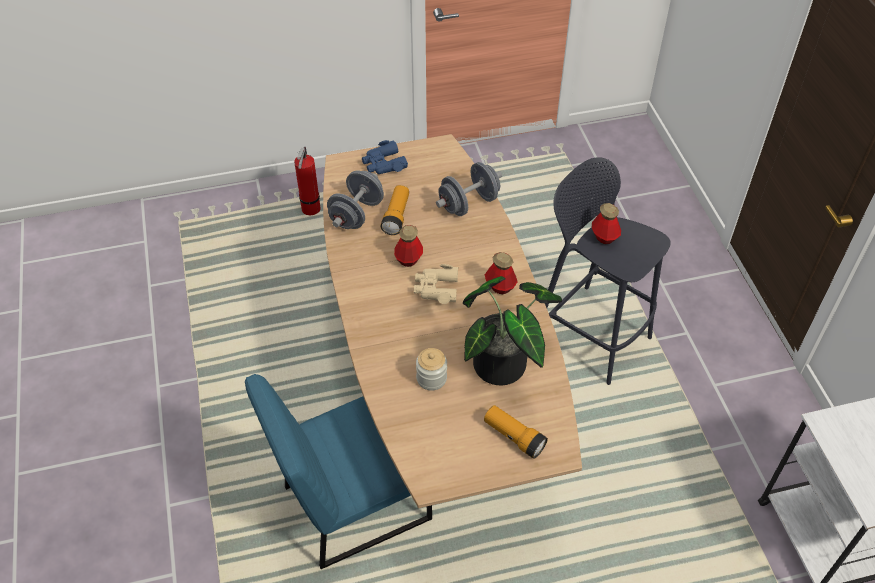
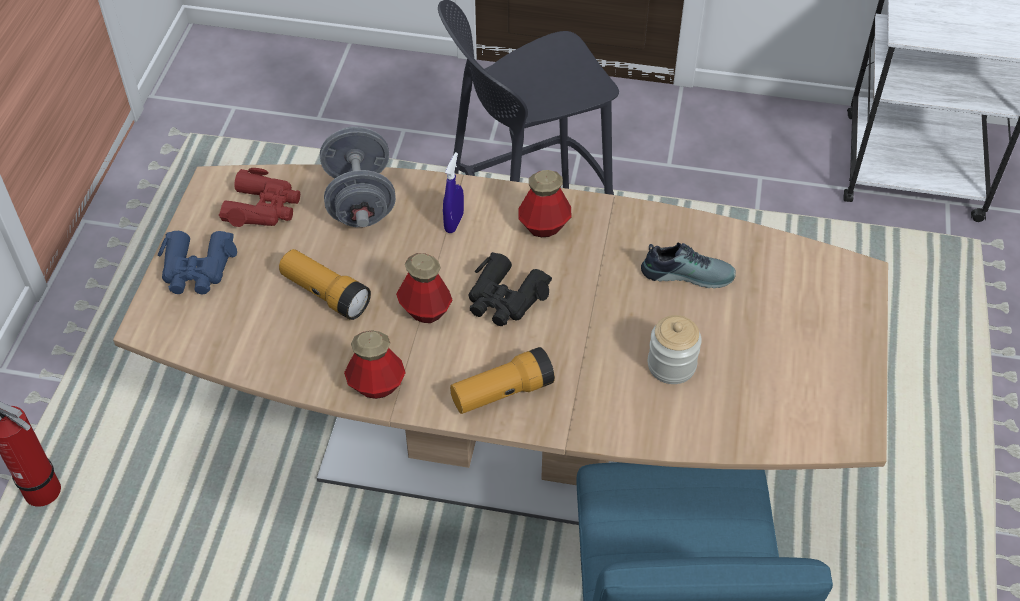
camera: 65 degrees left, 0 degrees up
grey dumbbell [327,171,384,229] -> none
beige binoculars [414,264,459,304] -> black binoculars [469,252,552,326]
potted plant [463,276,562,385] -> shoe [641,243,736,289]
flashlight [484,405,548,459] -> flashlight moved to [450,347,555,414]
bottle [592,203,621,244] -> bottle moved to [344,330,406,399]
none -> red binoculars [219,168,300,227]
none -> blue spray bottle [443,152,464,233]

